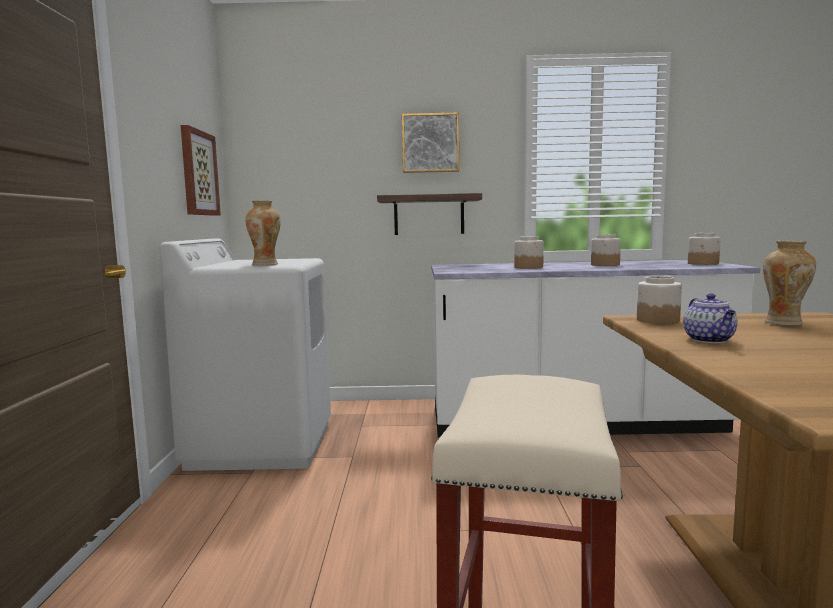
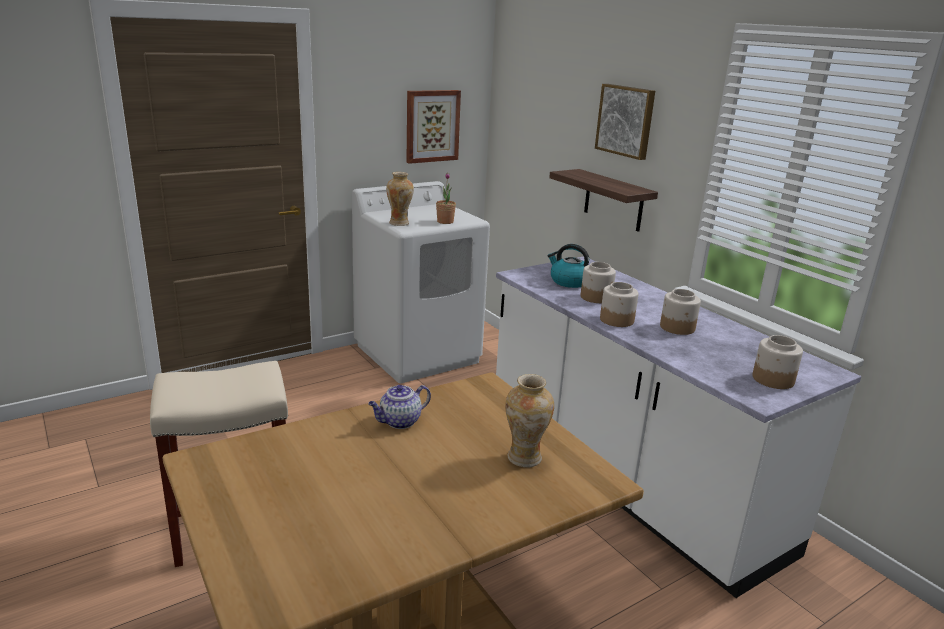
camera: 55 degrees right, 15 degrees up
jar [637,276,682,324] -> jar moved to [600,282,639,327]
none -> potted plant [436,173,456,224]
none -> kettle [548,244,589,288]

